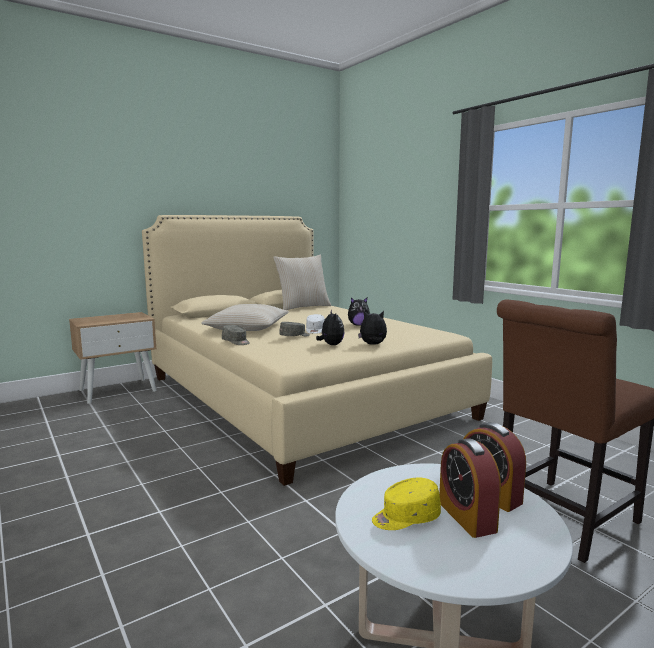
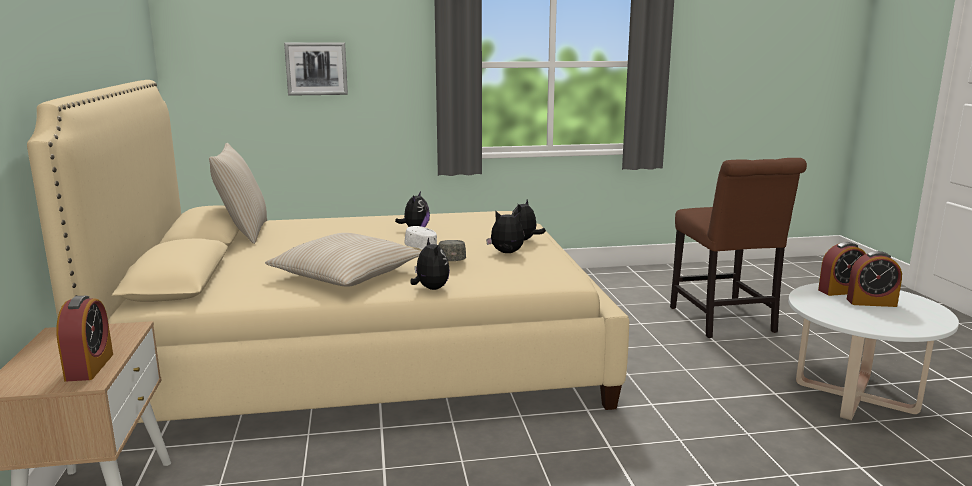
camera: 65 degrees left, 5 degrees up
grey cap [222,325,250,345] -> plush toy [410,238,450,290]
yellow cap [372,477,441,530] -> none
none -> alarm clock [56,296,113,382]
none -> picture [284,42,348,96]

